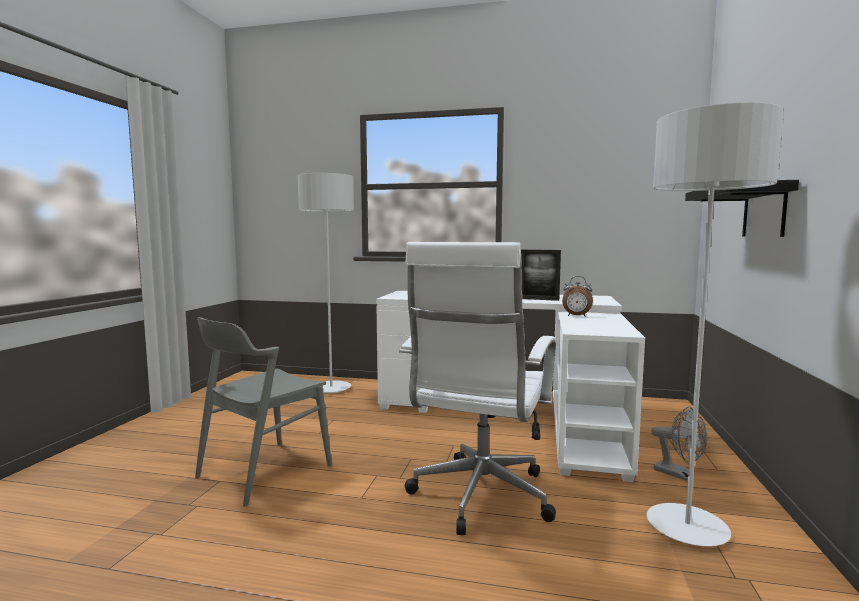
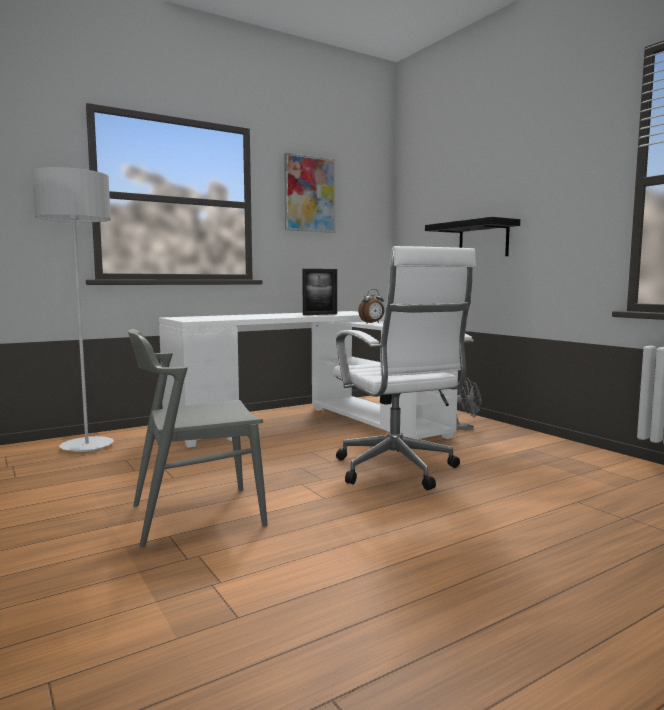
camera: 45 degrees left, 0 degrees up
grey chair [195,317,332,506] -> grey chair turned 75 degrees clockwise [128,329,268,547]
grey floor lamp [647,102,784,547] -> none
none -> picture [284,153,336,233]

